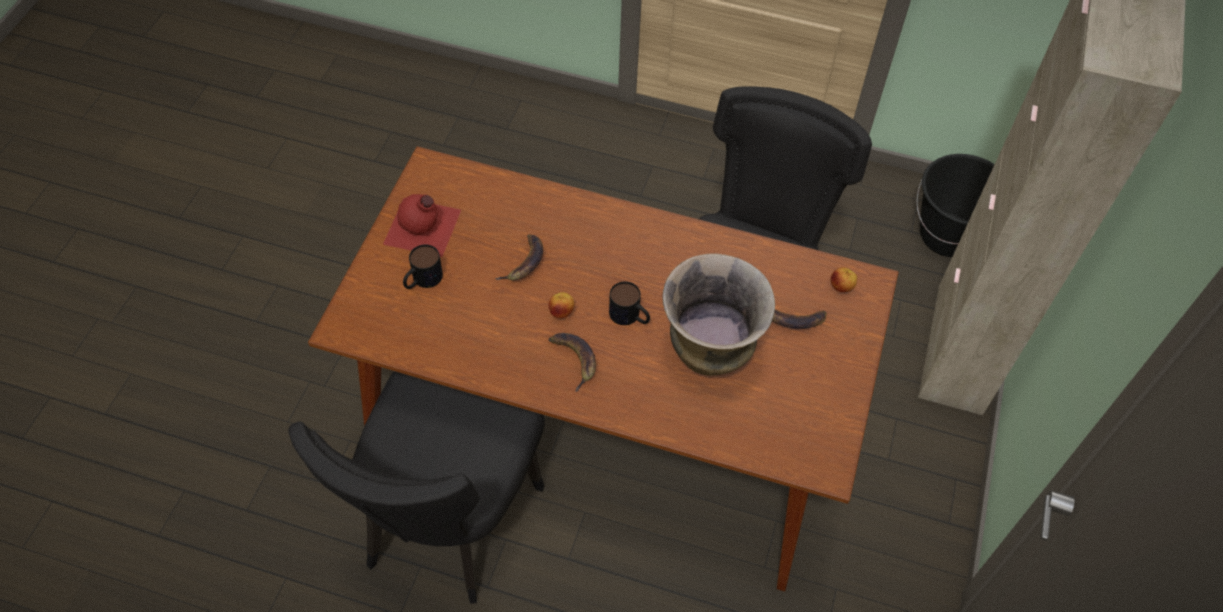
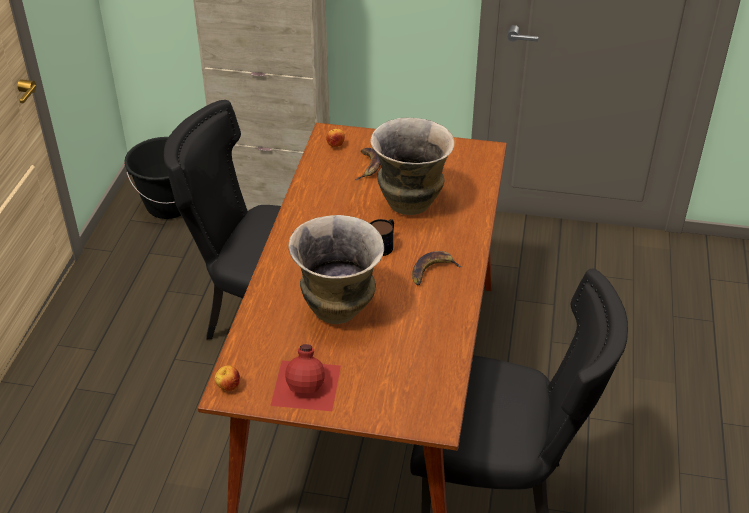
camera: 95 degrees left, 15 degrees down
mug [403,244,443,289] -> none
banana [495,234,543,280] -> vase [288,215,384,324]
apple [548,292,575,318] -> apple moved to [215,365,240,391]

